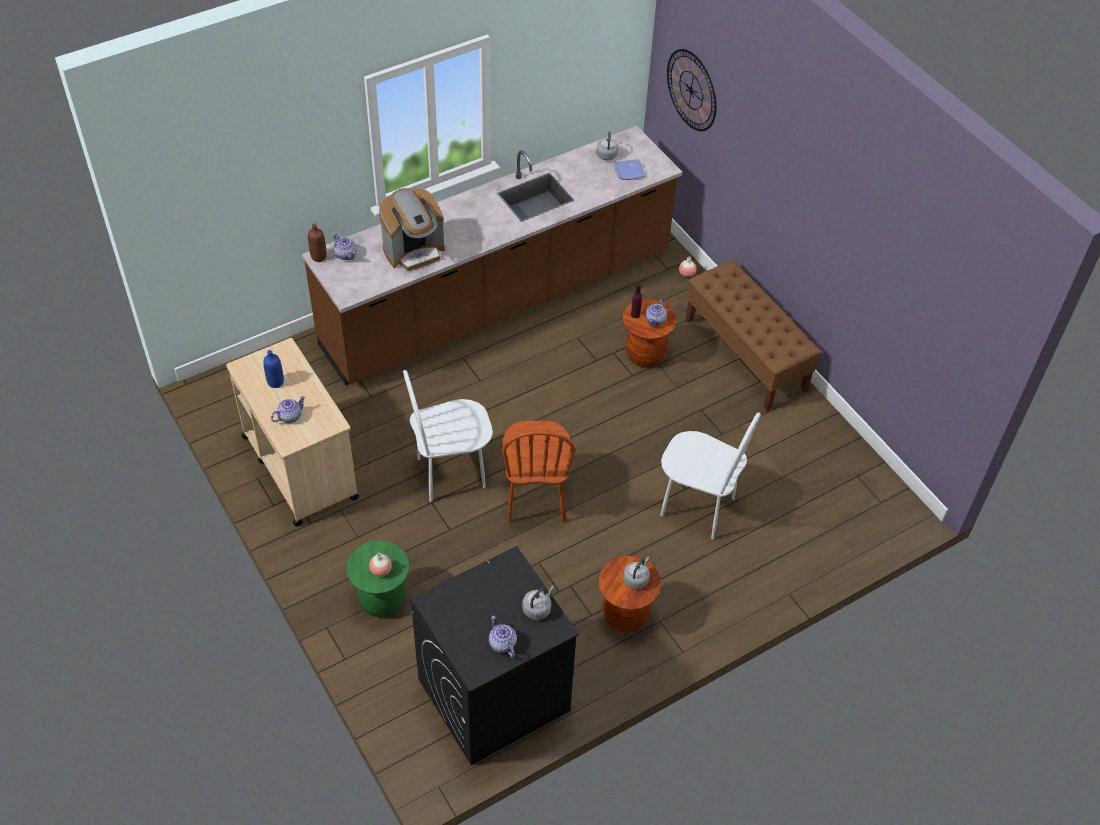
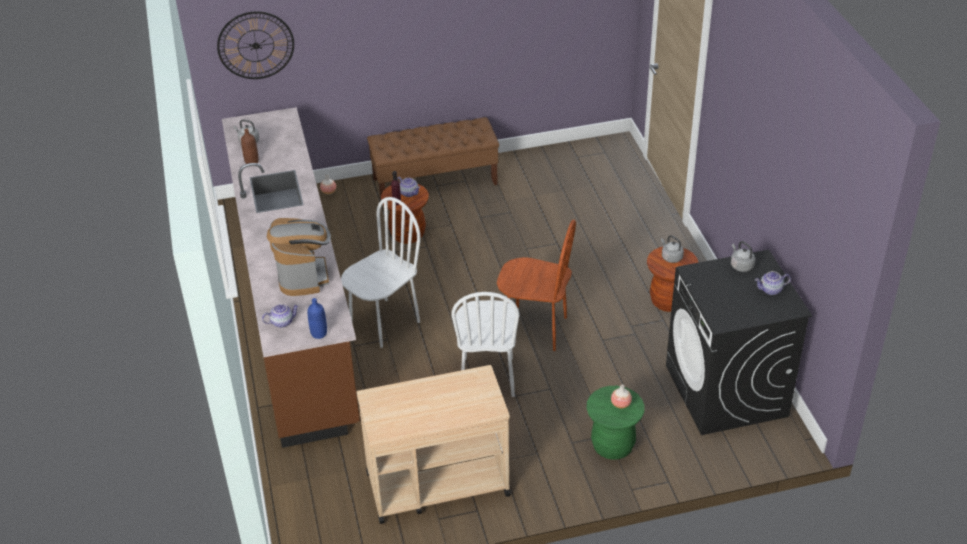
camera: 70 degrees left, 10 degrees down
blue bottle [263,350,284,388] -> blue bottle moved to [307,298,327,339]
teapot [271,396,305,423] -> none
brown bottle [308,224,327,262] -> brown bottle moved to [241,128,259,164]
plate [615,159,645,180] -> none
white chair [660,413,761,539] -> white chair moved to [341,197,421,348]

